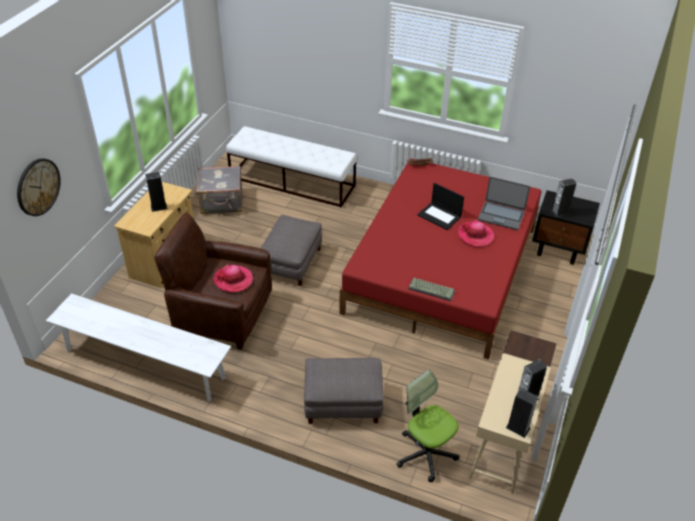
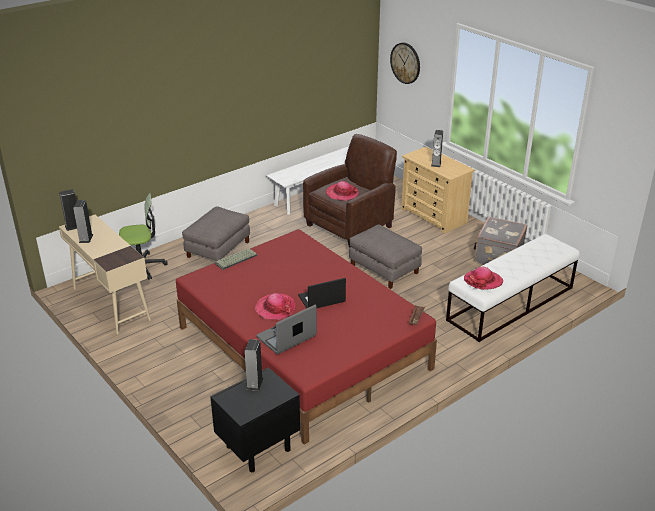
camera: 120 degrees right, 10 degrees down
none -> hat [464,267,503,290]

